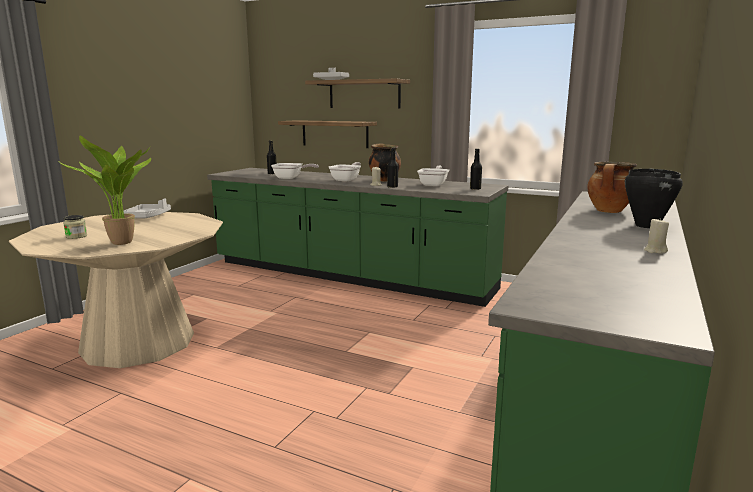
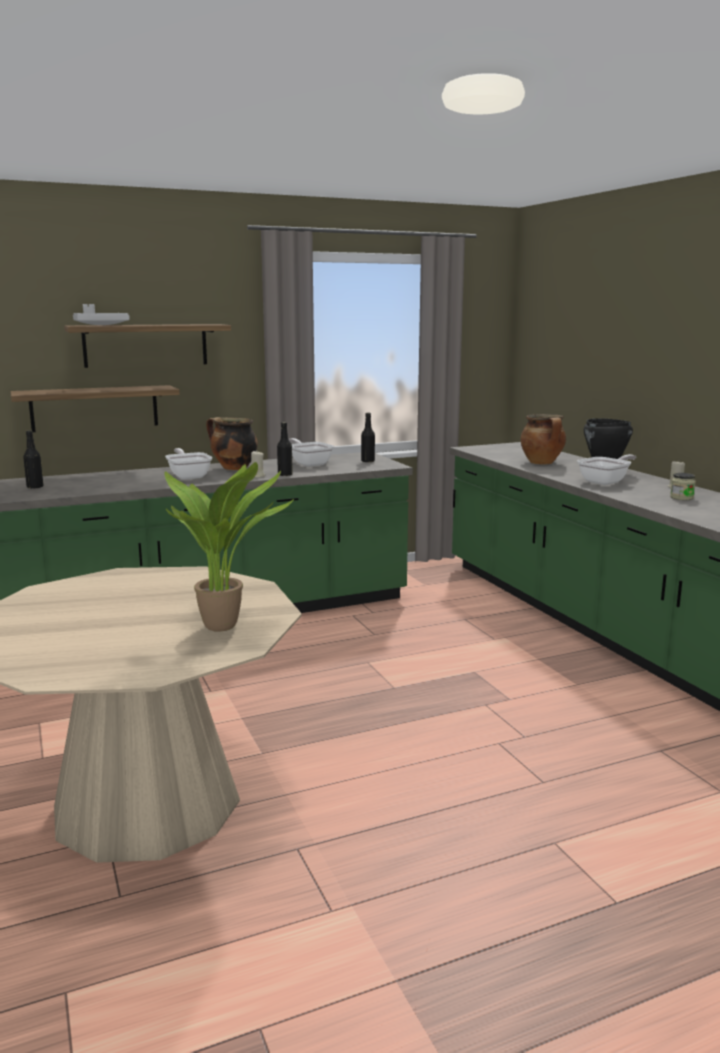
camera: 50 degrees left, 0 degrees up
jar [63,215,87,239] -> jar moved to [670,473,696,500]
grey tray [124,198,171,219] -> none
frying pan [271,163,319,179] -> frying pan moved to [577,454,636,485]

